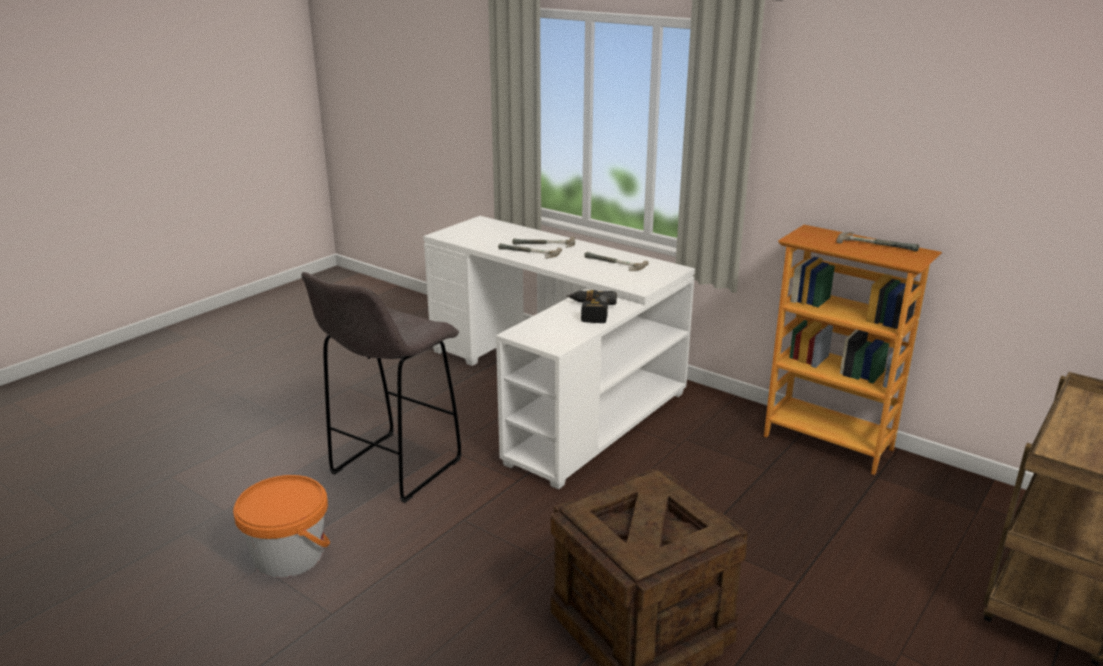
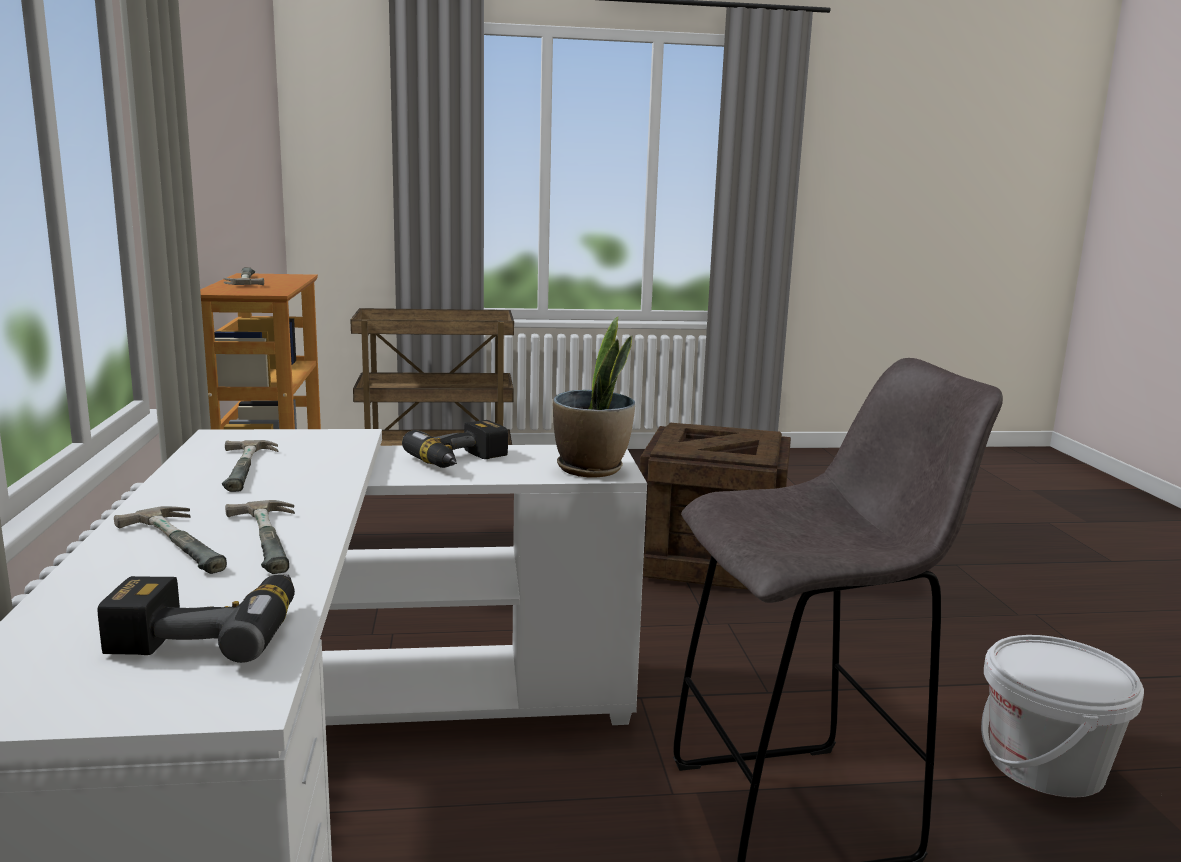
camera: 135 degrees left, 10 degrees down
orange bucket [233,475,330,578] -> white bucket [981,635,1144,798]
none -> power drill [98,574,295,663]
none -> potted plant [553,317,635,478]

